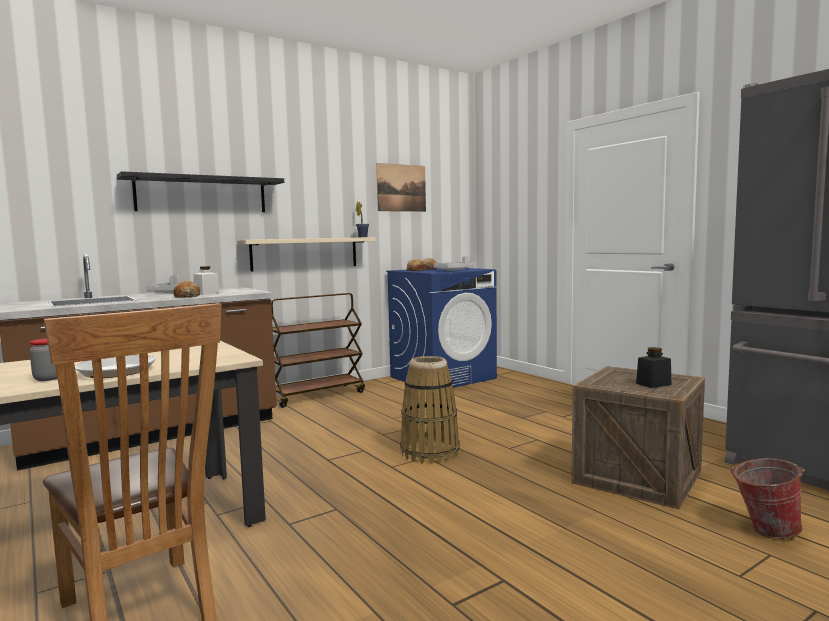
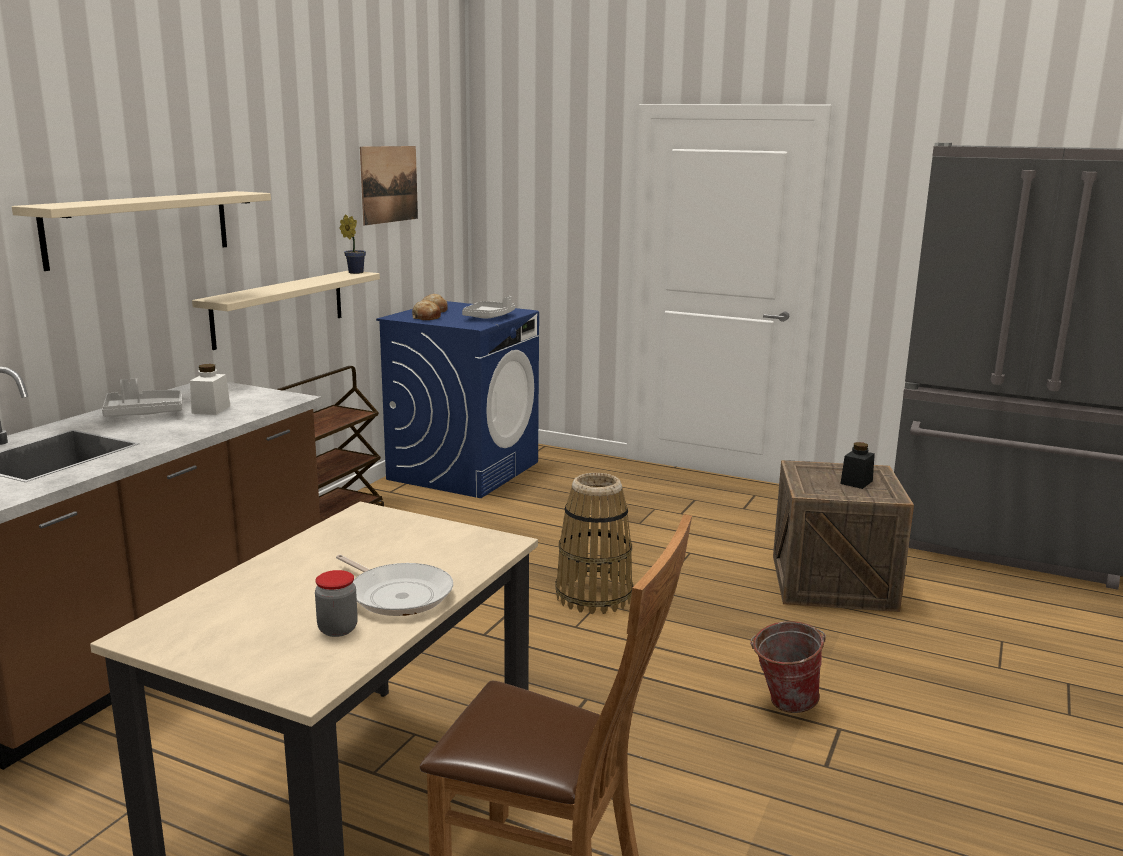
camera: 30 degrees left, 10 degrees up
black shelf [117,171,284,212] -> beige shelf [12,191,271,271]
bread [173,281,200,298] -> none
bucket [730,458,805,539] -> bucket moved to [750,621,826,713]

